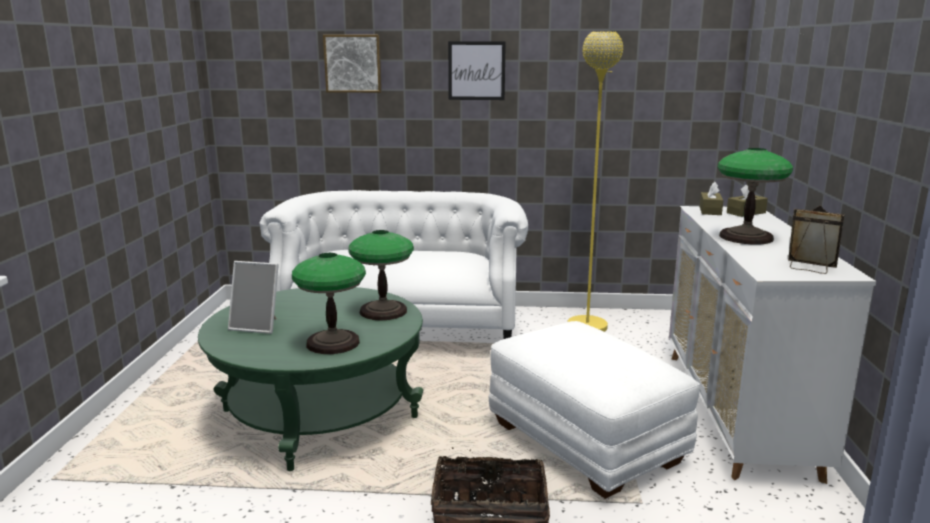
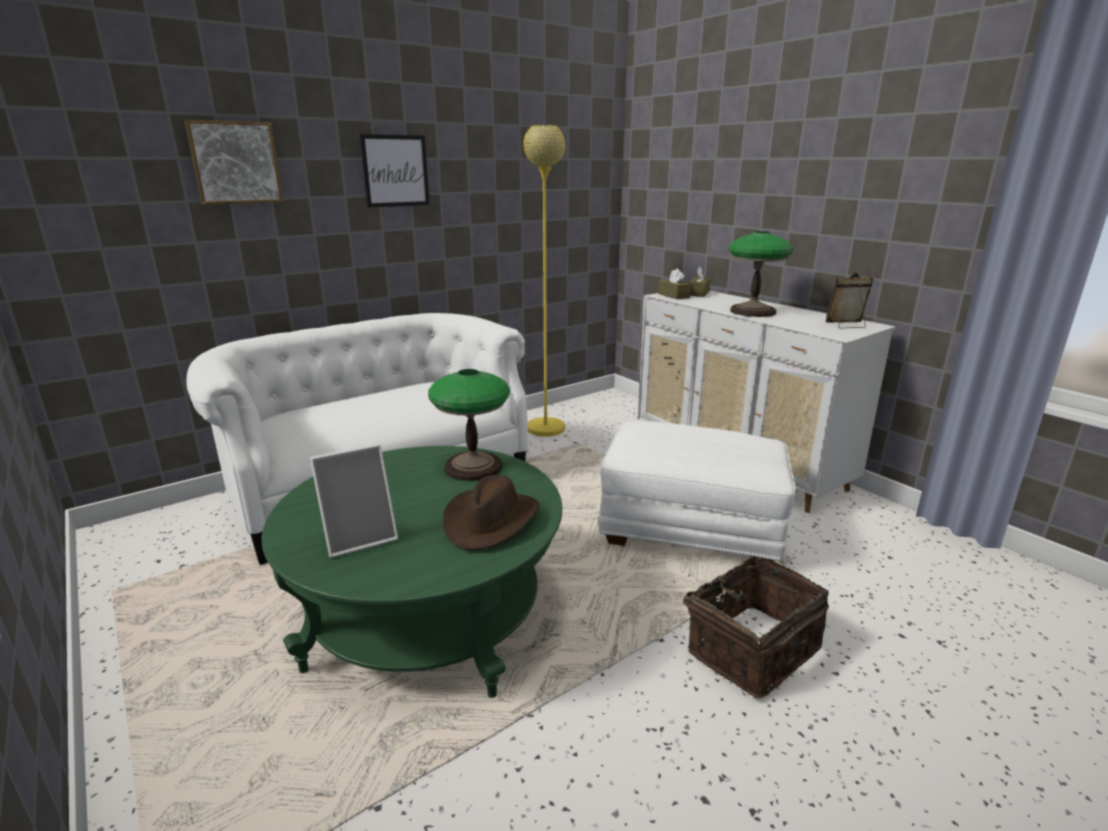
camera: 40 degrees left, 5 degrees up
table lamp [292,253,366,354] -> brown hat [443,475,540,550]

